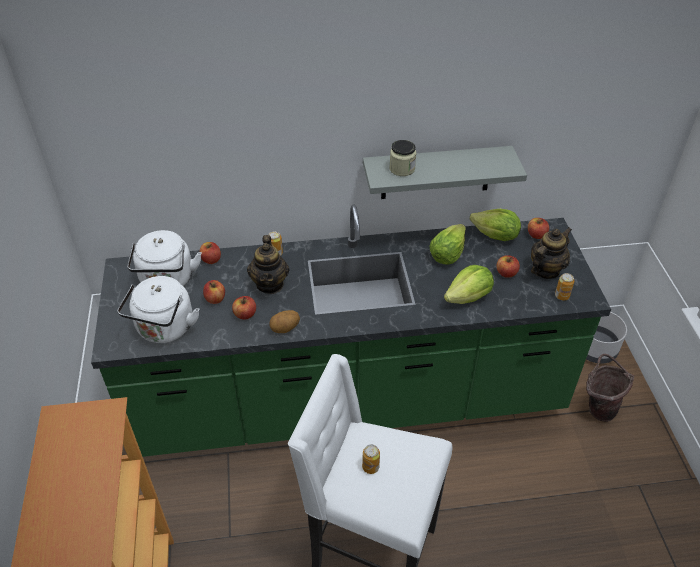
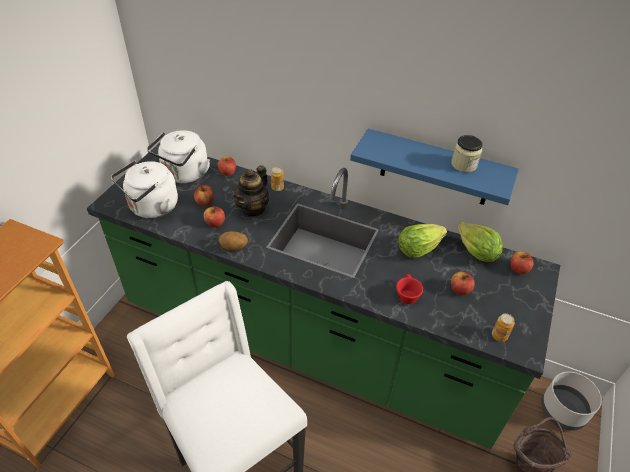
camera: 30 degrees right, 0 degrees up
can [362,444,380,474] -> none
grey shelf [363,146,527,199] -> blue shelf [350,128,519,205]
jar [389,140,416,176] -> jar moved to [451,135,483,172]
lettuce [444,265,494,304] -> red cup [396,274,423,304]
teapot [531,227,572,279] -> none

